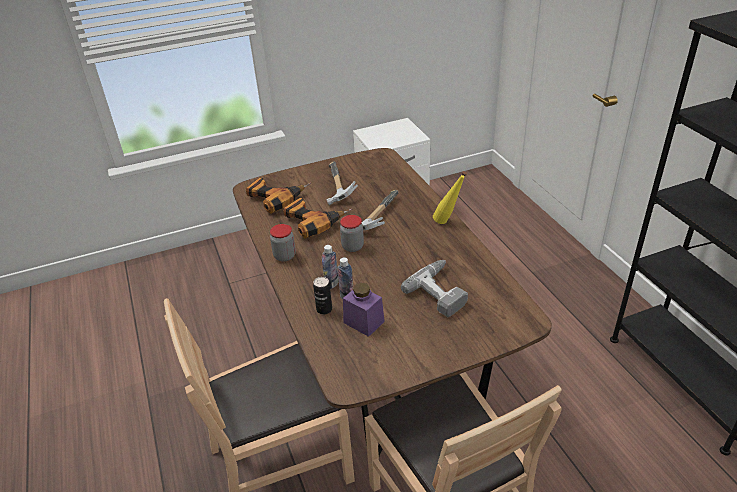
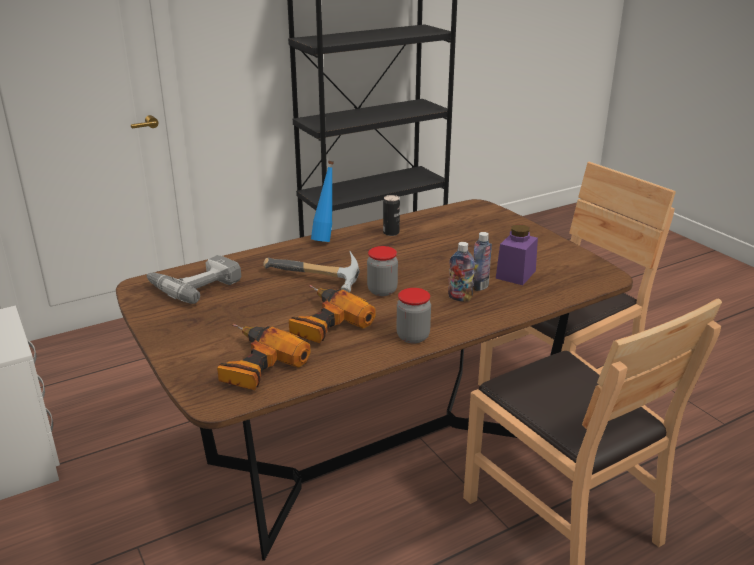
camera: 100 degrees left, 10 degrees down
can [313,277,332,314] -> can moved to [383,195,400,236]
hammer [326,161,358,205] -> none
power drill [401,260,468,317] -> power drill moved to [147,255,241,304]
yellow bottle [433,171,467,224] -> blue bottle [311,161,334,242]

